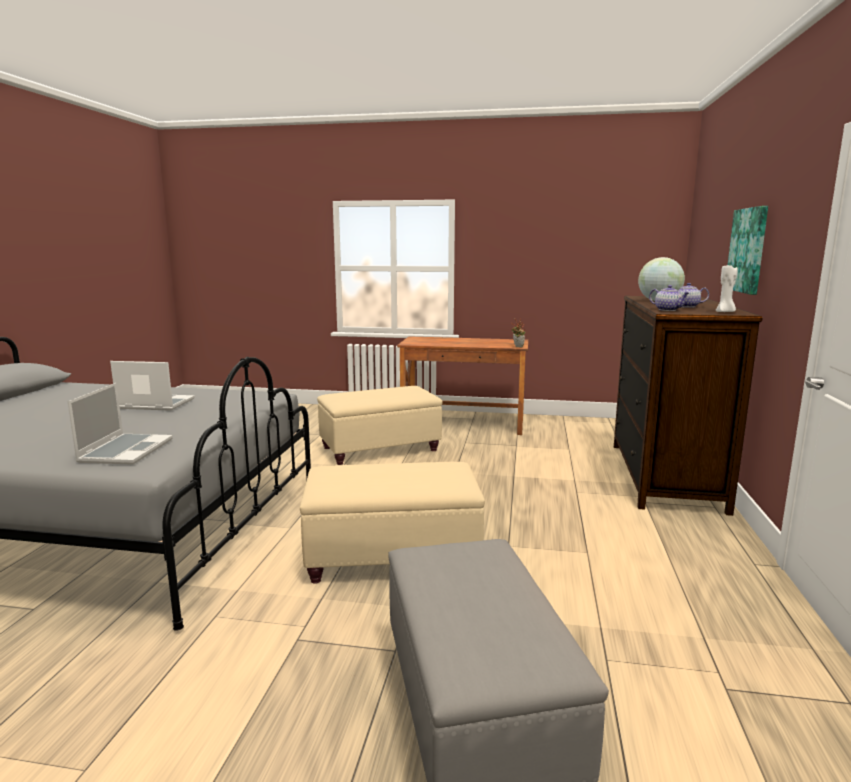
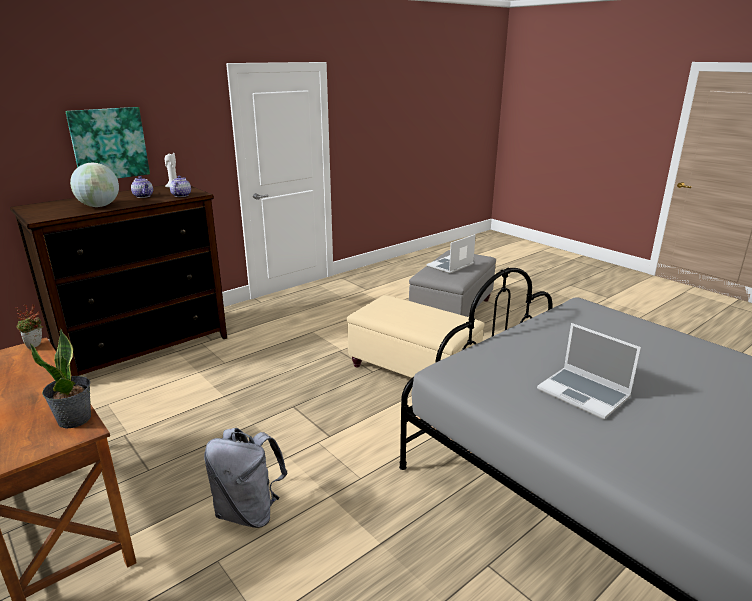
camera: 140 degrees left, 10 degrees up
laptop [68,383,173,465] -> laptop moved to [427,234,476,274]
beige ottoman [317,386,443,465] -> grey backpack [204,428,288,528]
none -> potted plant [30,329,91,429]

